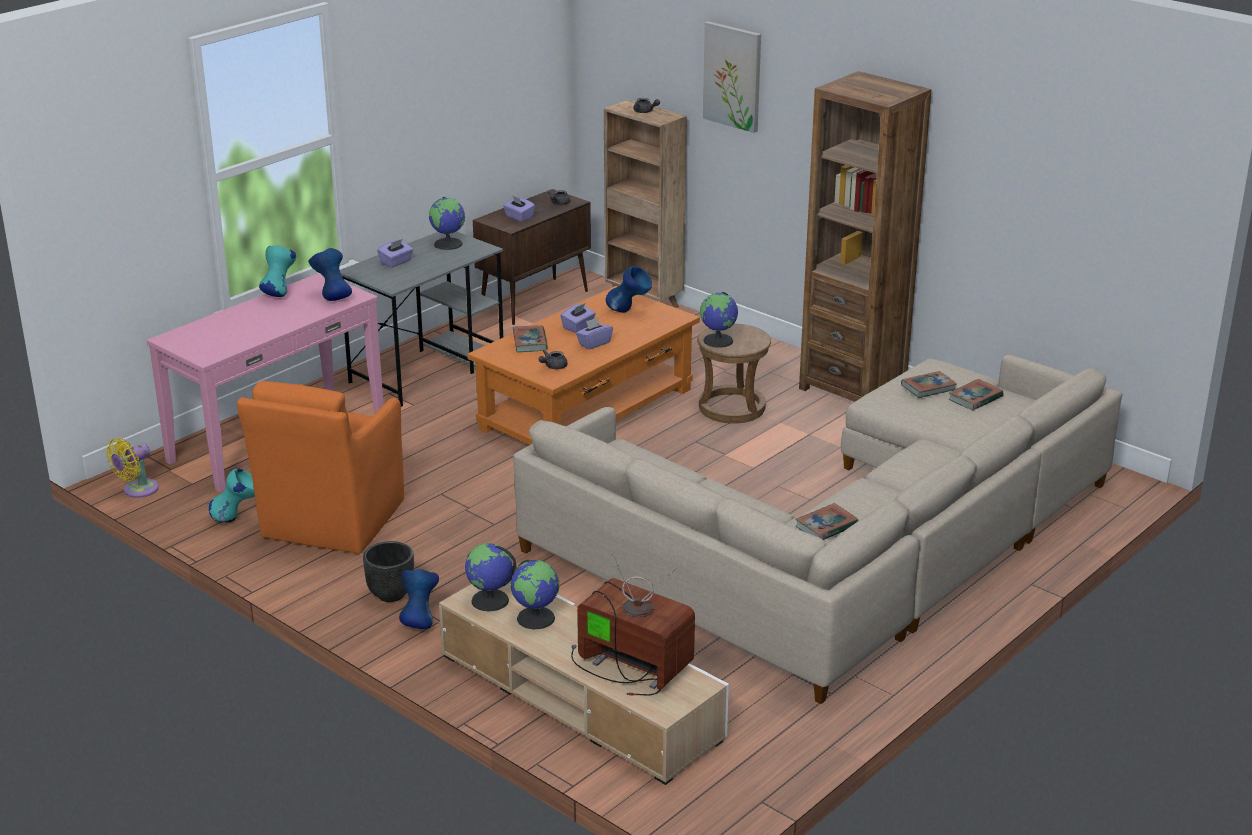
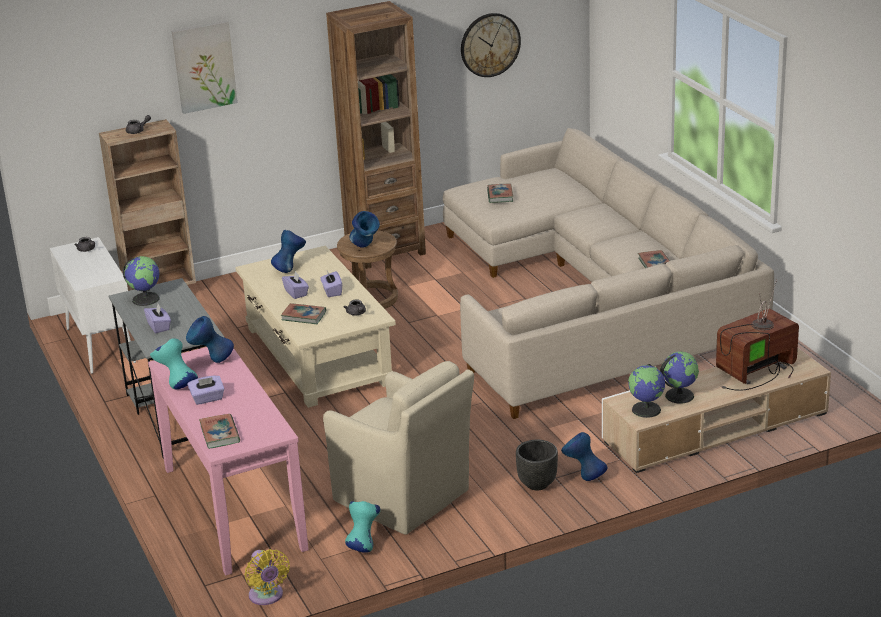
camera: 65 degrees left, 0 degrees up
orange armchair [237,381,404,554] -> beige armchair [323,361,474,535]
orange coffee table [467,286,700,445] -> beige coffee table [235,246,396,408]
brown cabinet [473,189,591,325] -> white cabinet [50,237,136,374]
purple tissue box [503,195,535,222] -> purple tissue box moved to [187,376,224,405]
globe [700,292,738,348] -> blue vase [349,211,380,248]
book [949,379,1004,410] -> book moved to [199,414,240,449]
none -> wall clock [461,13,521,77]

